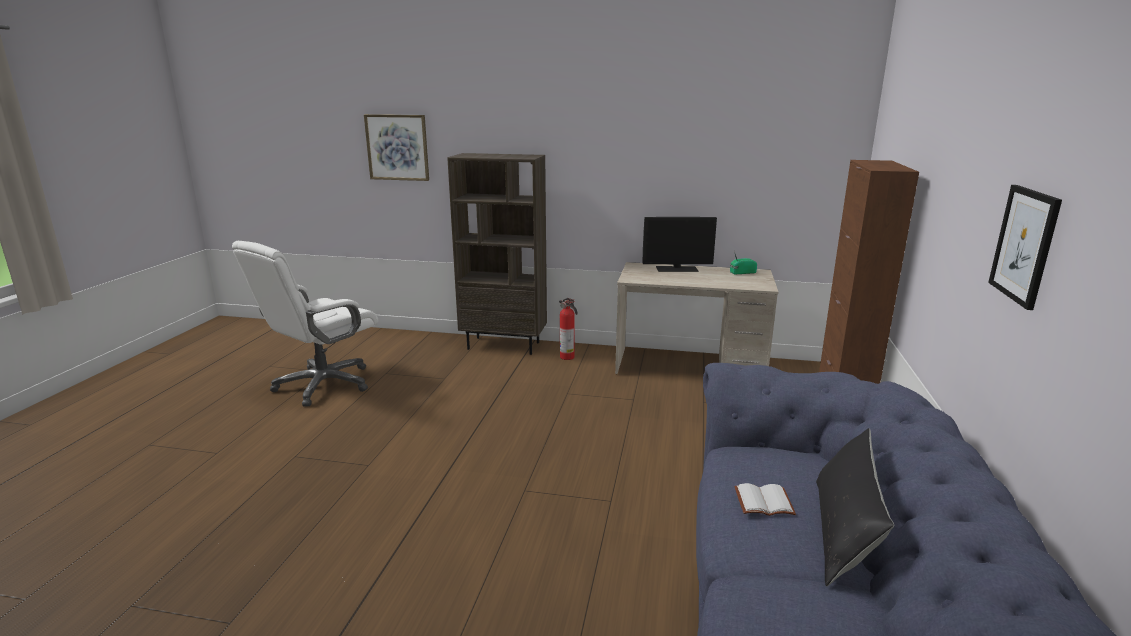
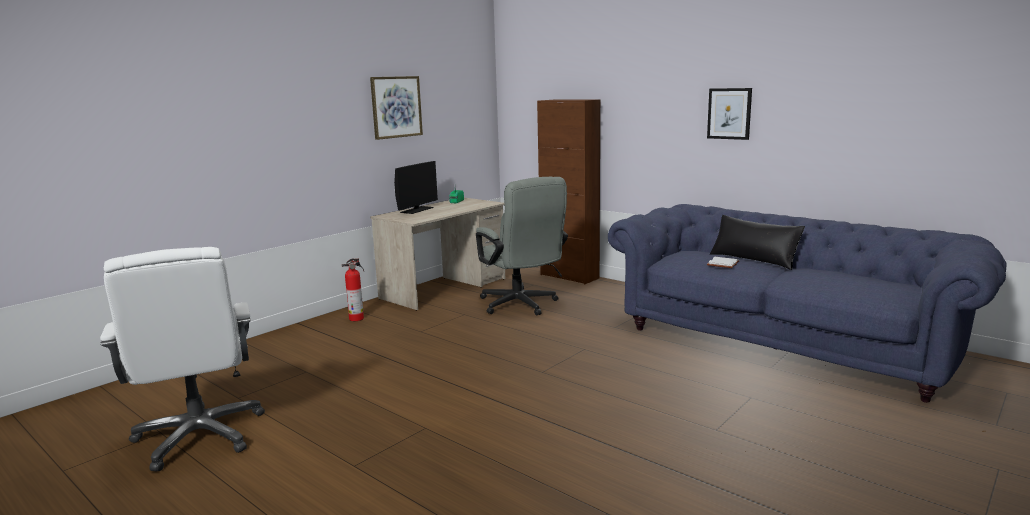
camera: 60 degrees left, 5 degrees down
picture [364,114,429,181] -> picture moved to [370,76,423,140]
brown bookcase [447,153,547,355] -> none
none -> grey office chair [476,177,568,316]

